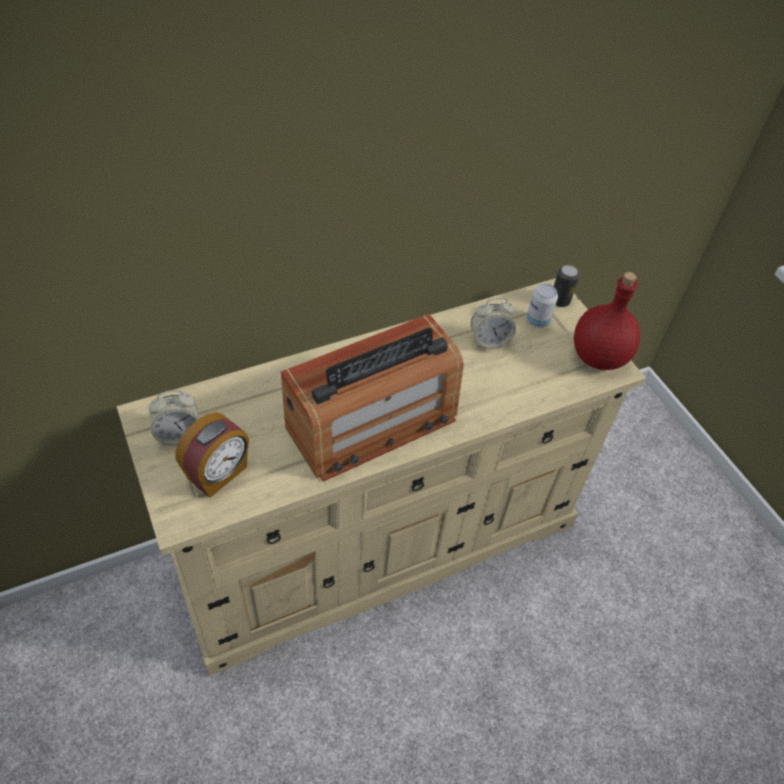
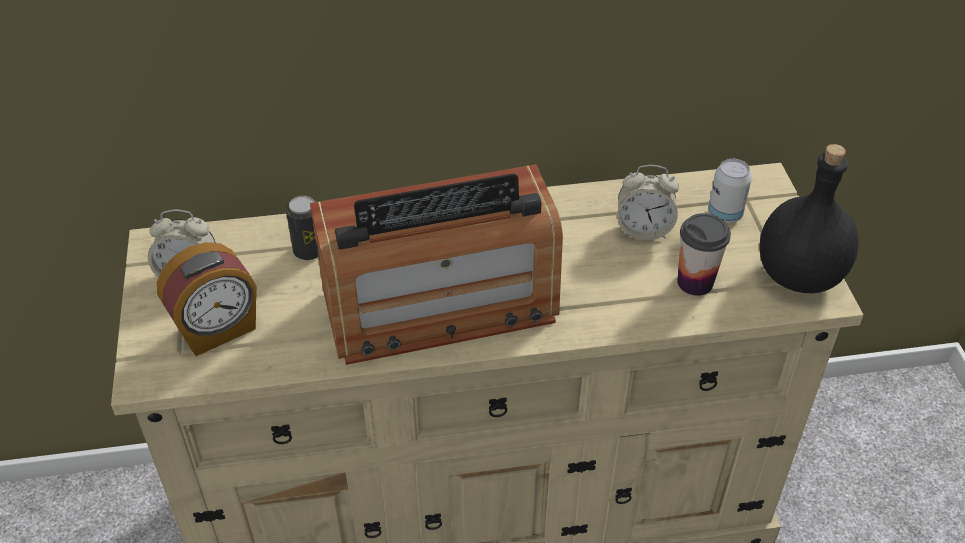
camera: 20 degrees right, 5 degrees down
can [554,265,580,307] -> can moved to [286,196,318,260]
red bottle [574,272,640,370] -> black bottle [759,144,859,293]
none -> cup [677,213,731,296]

